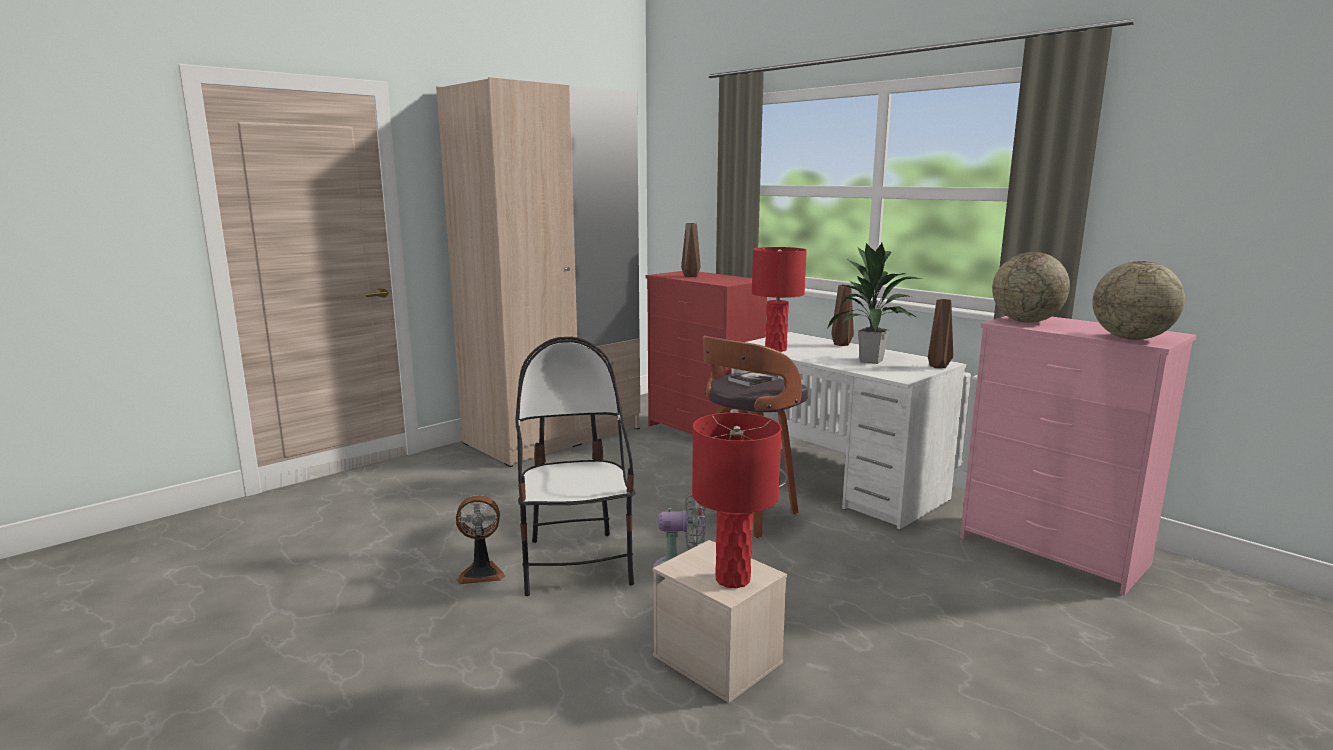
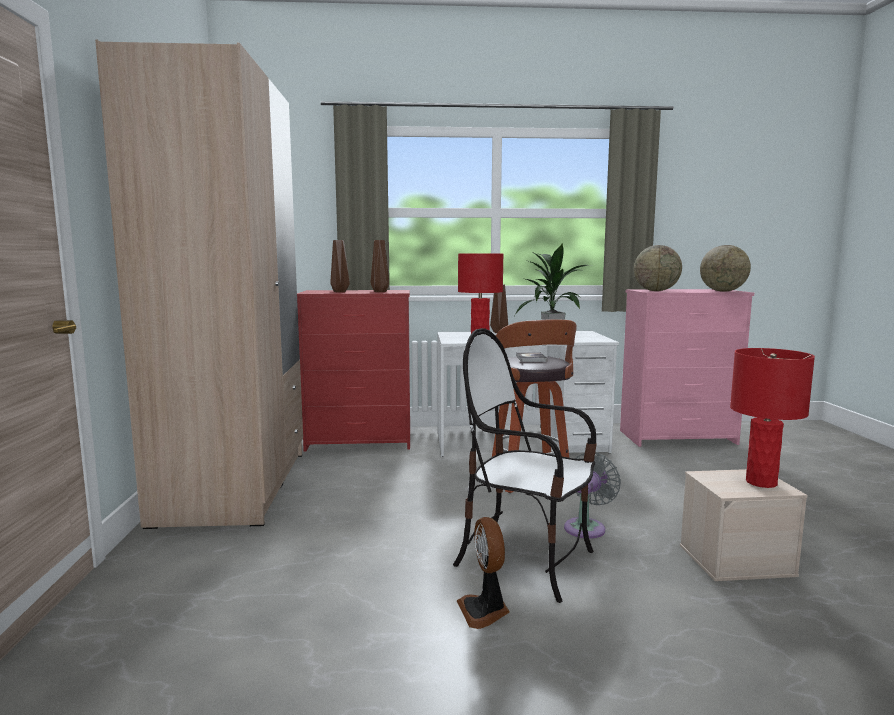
camera: 50 degrees left, 5 degrees down
fan [456,495,505,584] -> fan turned 135 degrees clockwise [457,517,510,629]
brown vase [928,299,953,368] -> brown vase moved to [371,240,389,292]

